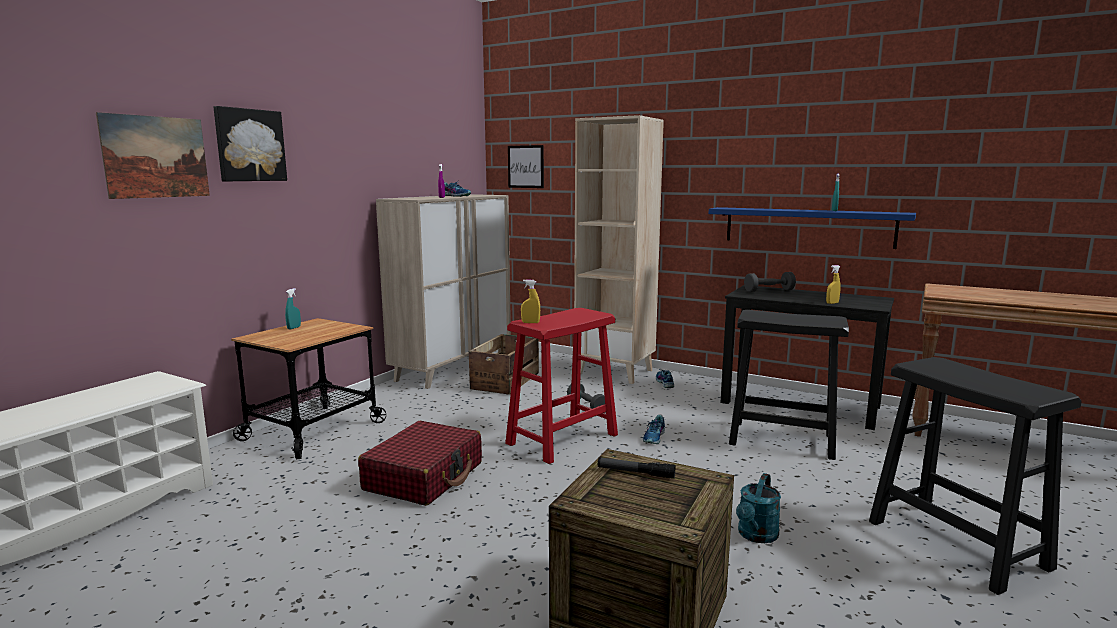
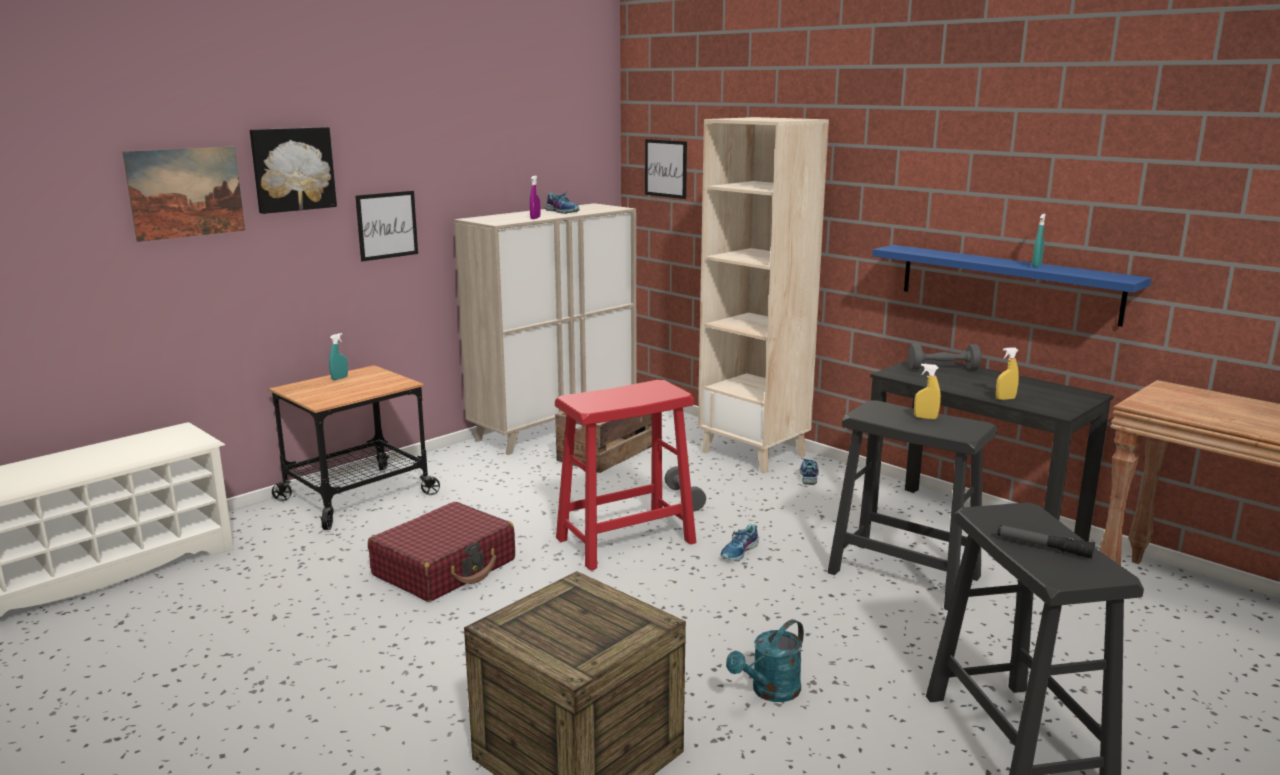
camera: 15 degrees right, 5 degrees up
yellow spray bottle [521,279,540,323] -> yellow spray bottle moved to [914,364,941,419]
flashlight [598,457,675,479] -> flashlight moved to [997,525,1095,559]
none -> picture [355,191,418,262]

